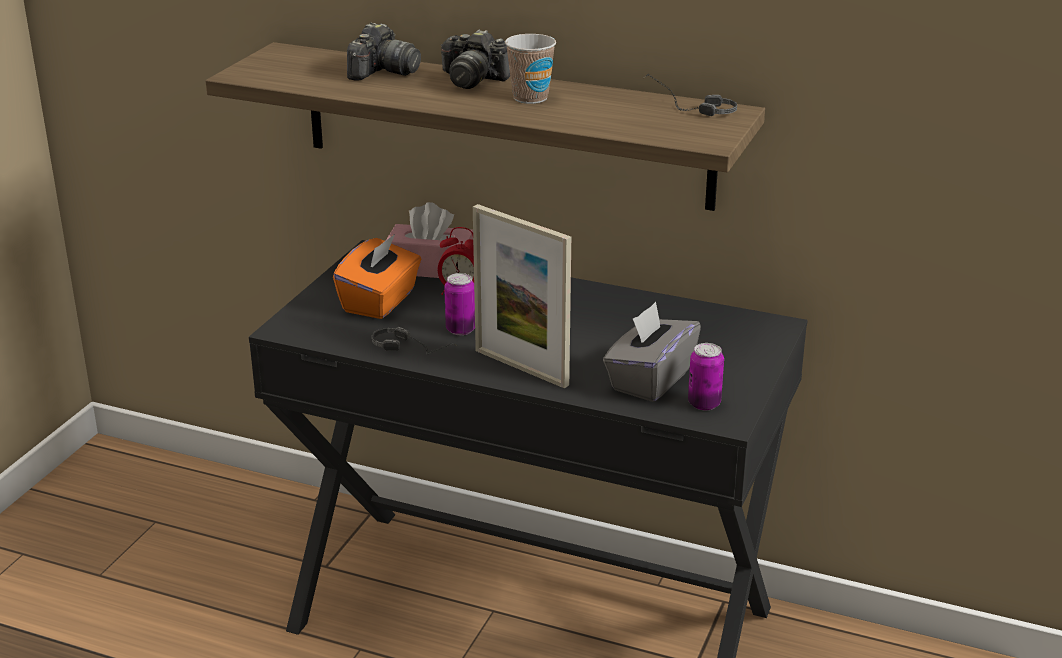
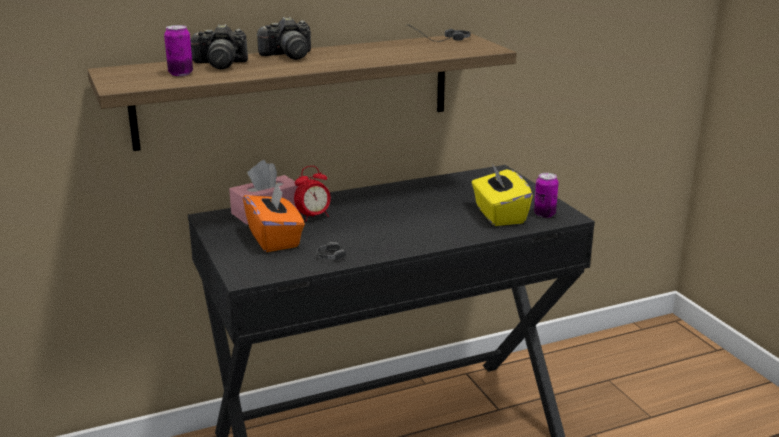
camera: 45 degrees left, 5 degrees down
camera [347,23,421,81] -> camera turned 105 degrees clockwise [190,24,248,69]
can [444,273,475,335] -> can moved to [164,25,193,76]
picture frame [473,204,571,388] -> none
cup [505,34,556,104] -> none
grey tissue box [603,302,701,402] -> yellow tissue box [472,164,533,226]

